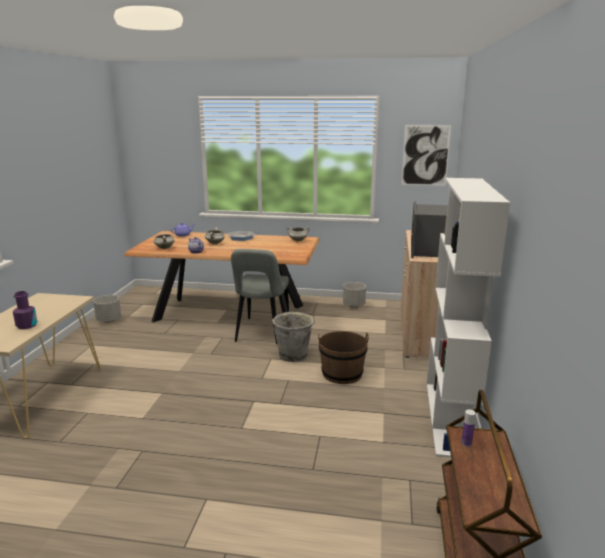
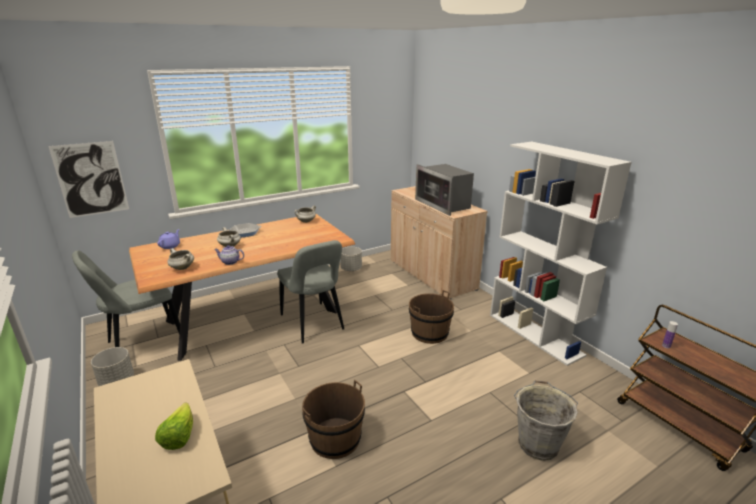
camera: 40 degrees left, 5 degrees up
purple bottle [13,291,37,329] -> lettuce [155,402,193,450]
grey bucket [272,312,315,362] -> grey bucket moved to [514,380,578,461]
picture [401,125,451,186] -> picture moved to [48,141,129,218]
none -> grey chair [72,250,180,347]
none -> brown bucket [302,380,365,459]

